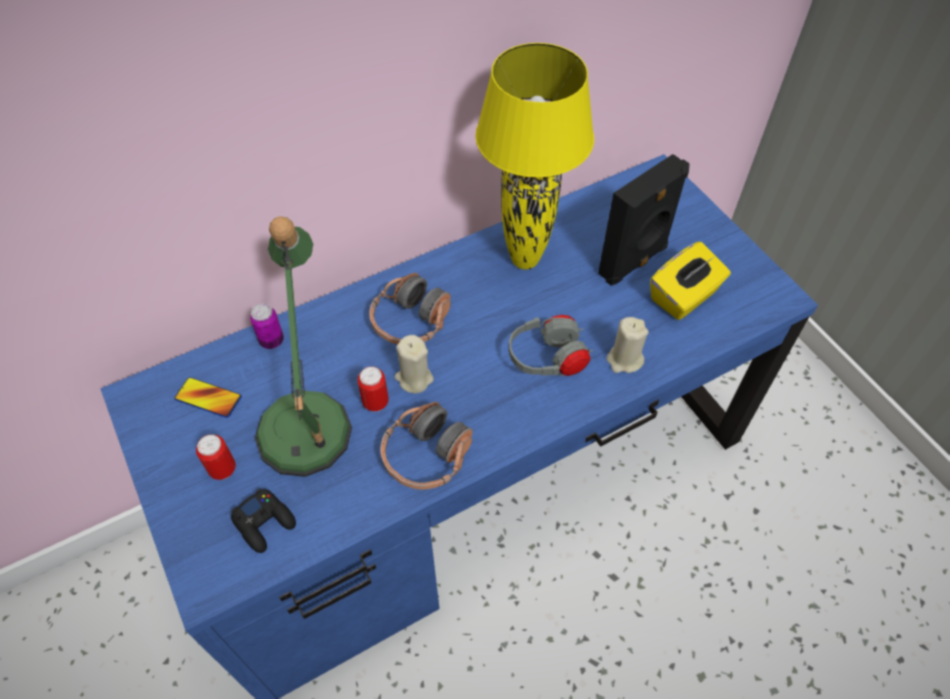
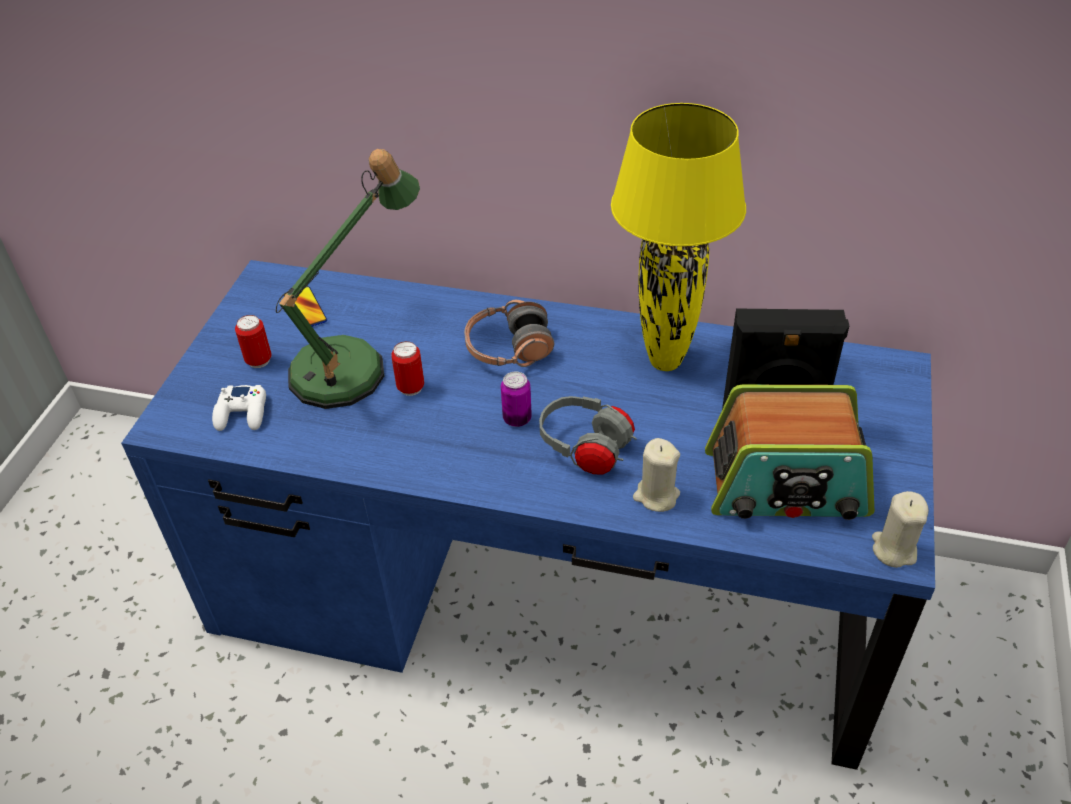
camera: 45 degrees right, 10 degrees down
black game controller [231,488,296,553] -> white game controller [212,385,266,431]
can [250,304,284,349] -> can moved to [501,371,532,427]
headphones [381,402,473,490] -> none
beige candle [394,335,434,394] -> beige candle moved to [872,491,929,568]
yellow tissue box [650,242,731,320] -> radio [705,385,874,520]

